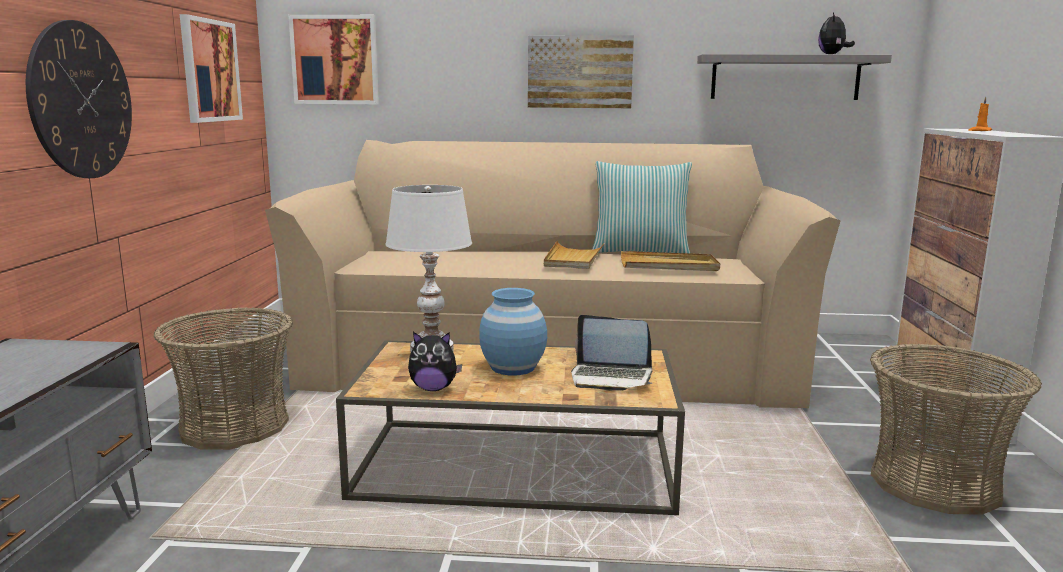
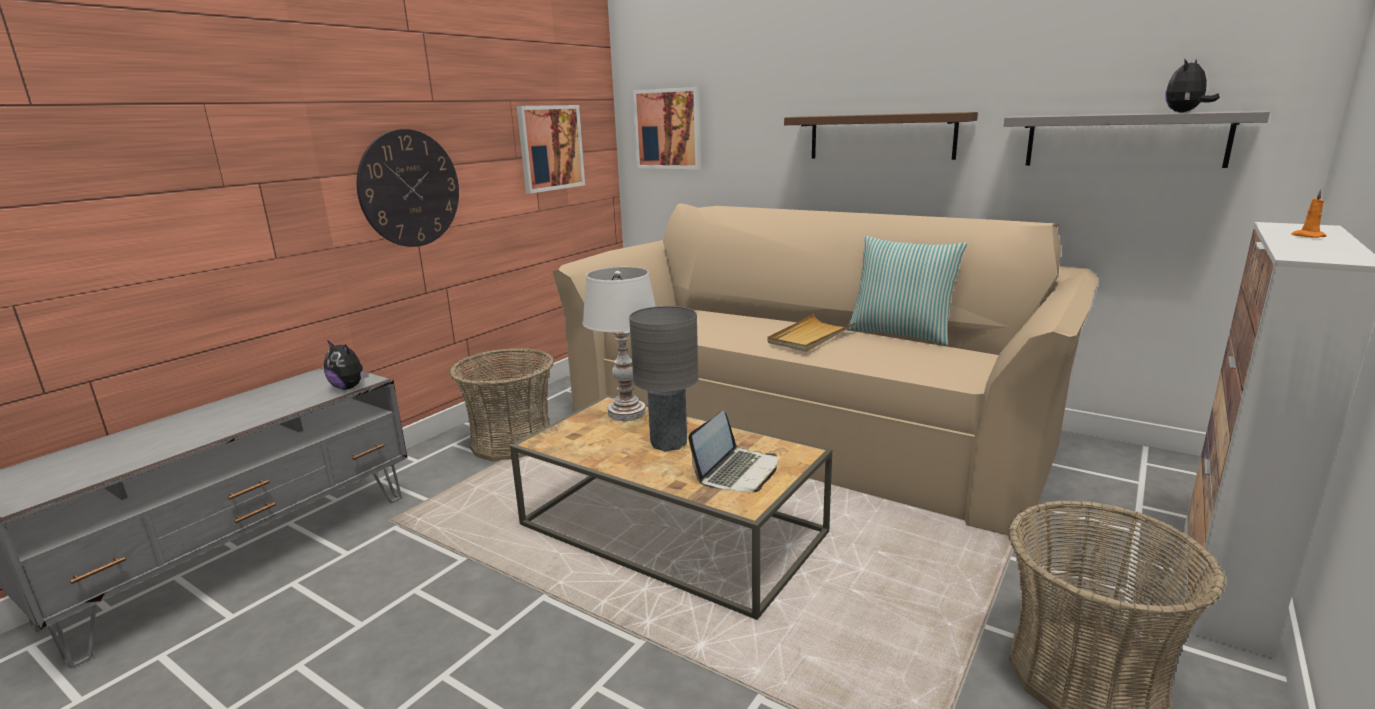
camera: 30 degrees right, 5 degrees up
plush toy [408,332,462,391] -> plush toy moved to [324,340,369,390]
blue vase [479,288,547,376] -> grey table lamp [629,306,698,452]
picture [528,35,634,108] -> brown shelf [784,112,978,160]
laptop [571,315,653,391] -> laptop turned 105 degrees counterclockwise [689,411,777,492]
beige tray [621,251,720,271] -> none

